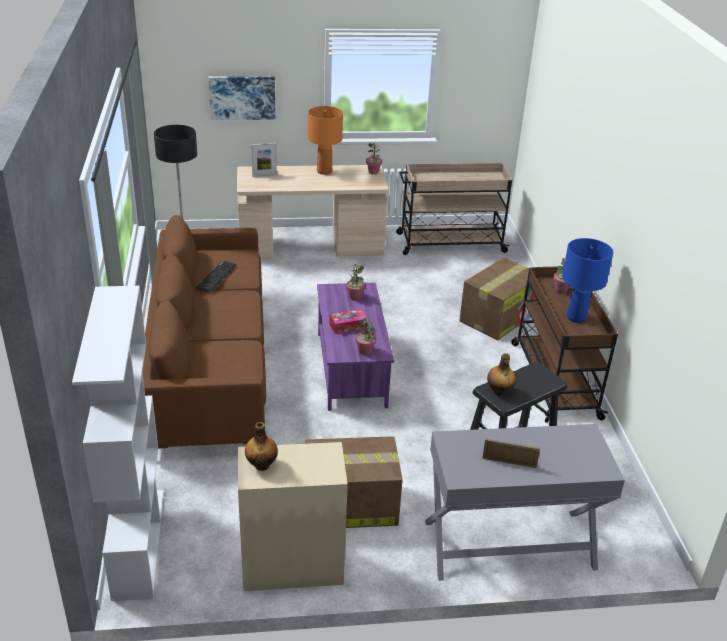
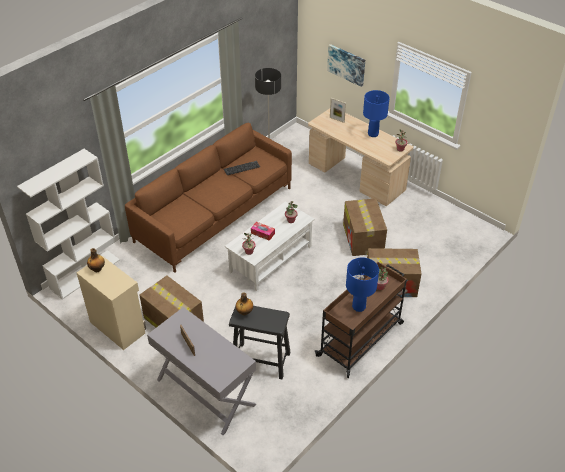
camera: 50 degrees right, 10 degrees up
orange table lamp [308,106,343,175] -> blue table lamp [363,90,390,137]
purple coffee table [317,283,394,411] -> white coffee table [225,201,315,291]
beige cart [396,163,512,255] -> none
none -> cardboard box [343,198,387,256]

